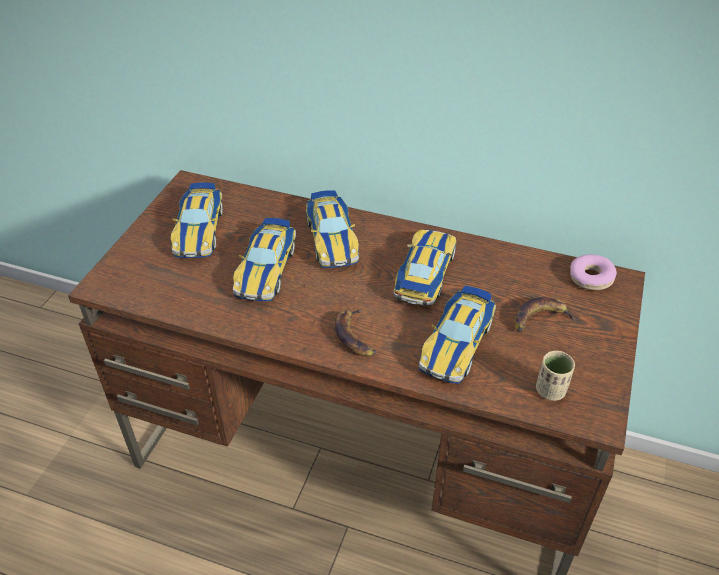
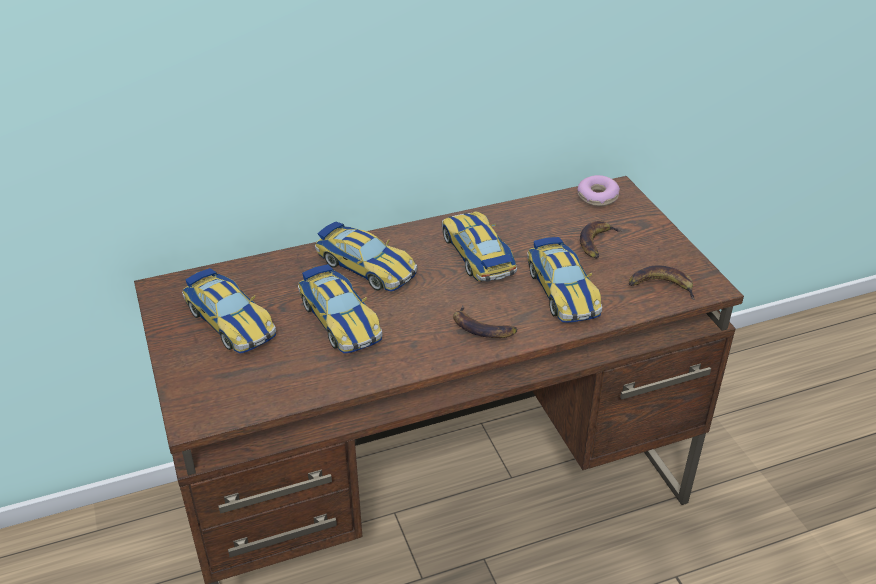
camera: 40 degrees left, 5 degrees down
beige cup [536,351,575,401] -> banana [629,266,695,300]

